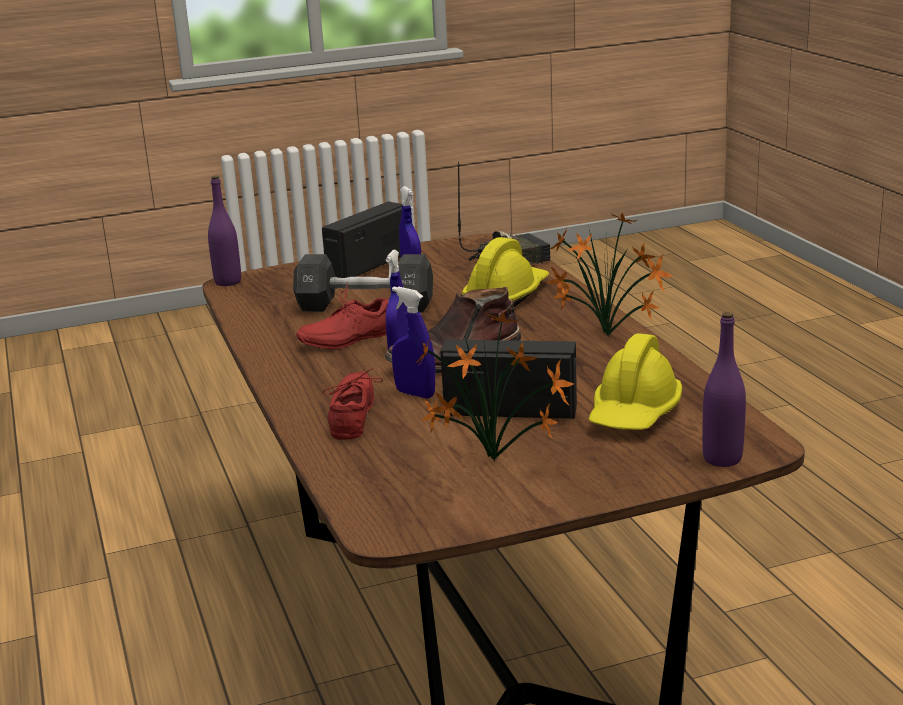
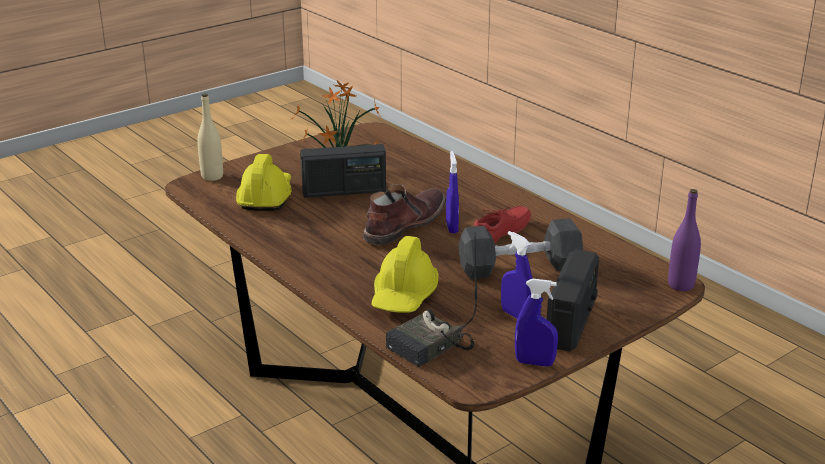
camera: 160 degrees right, 5 degrees up
red shoe [323,368,383,440] -> none
blue spray bottle [392,287,436,399] -> blue spray bottle moved to [515,279,558,367]
potted plant [546,212,673,336] -> none
purple bottle [702,312,746,467] -> beige bottle [197,93,223,181]

